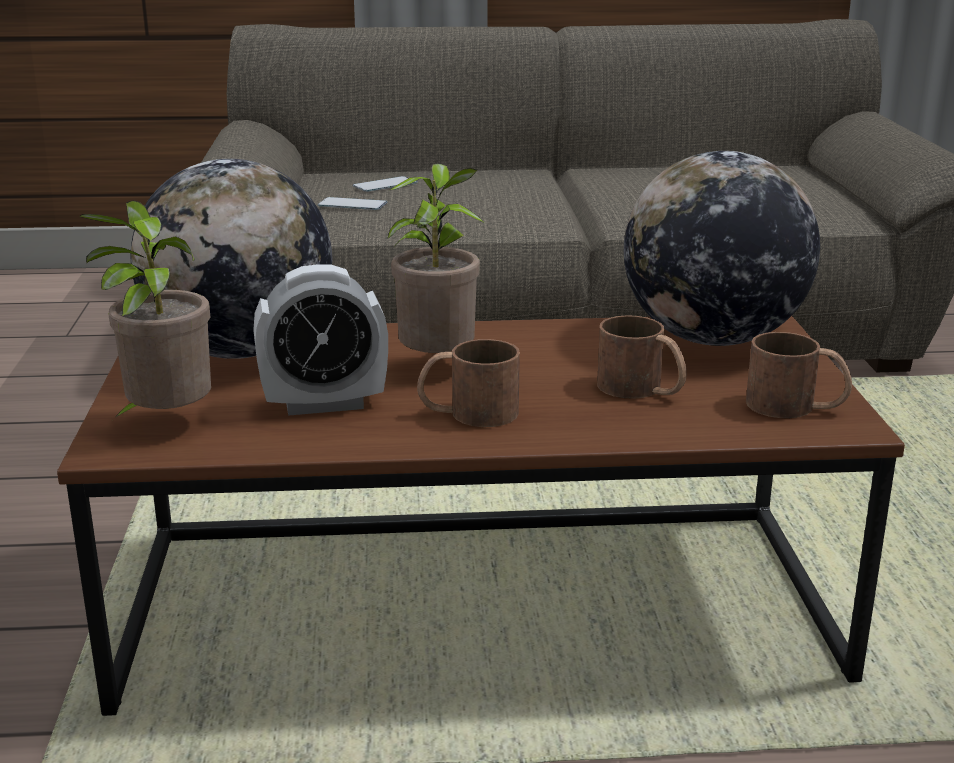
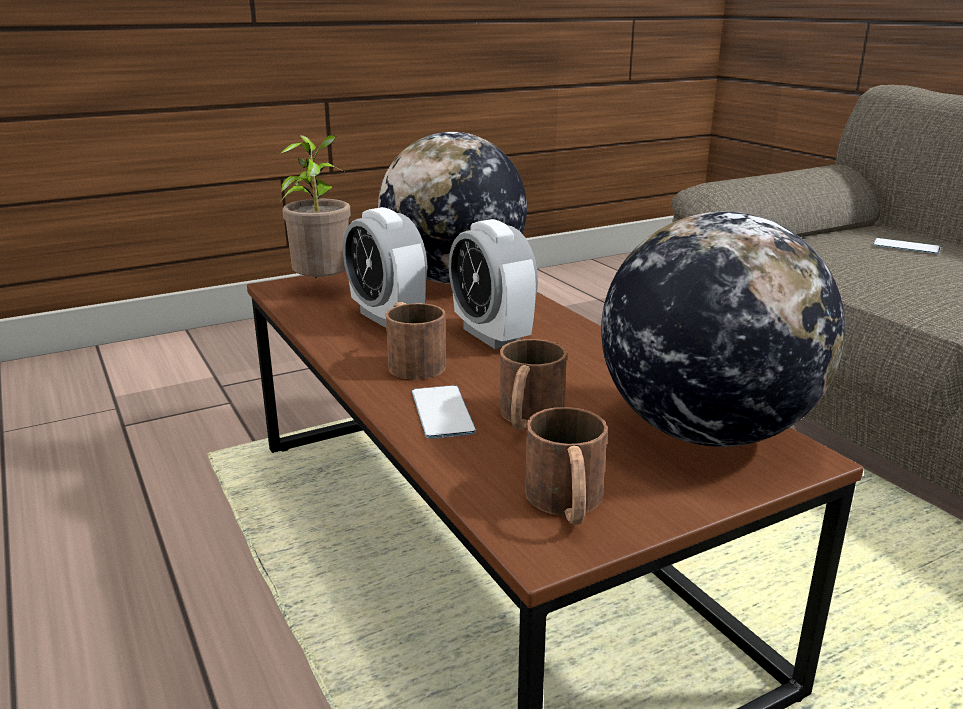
camera: 65 degrees right, 0 degrees up
phone [318,197,387,210] -> phone moved to [412,385,476,439]
potted plant [388,163,483,353] -> alarm clock [449,219,538,349]

